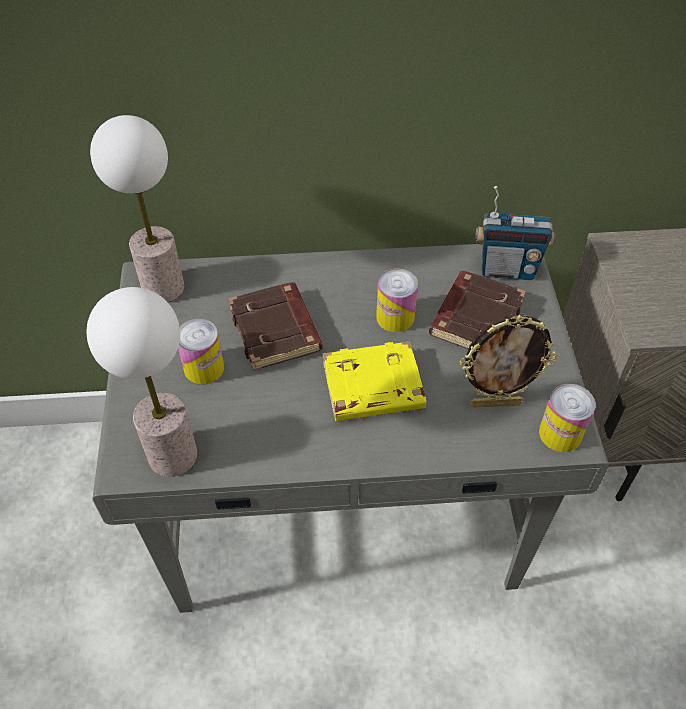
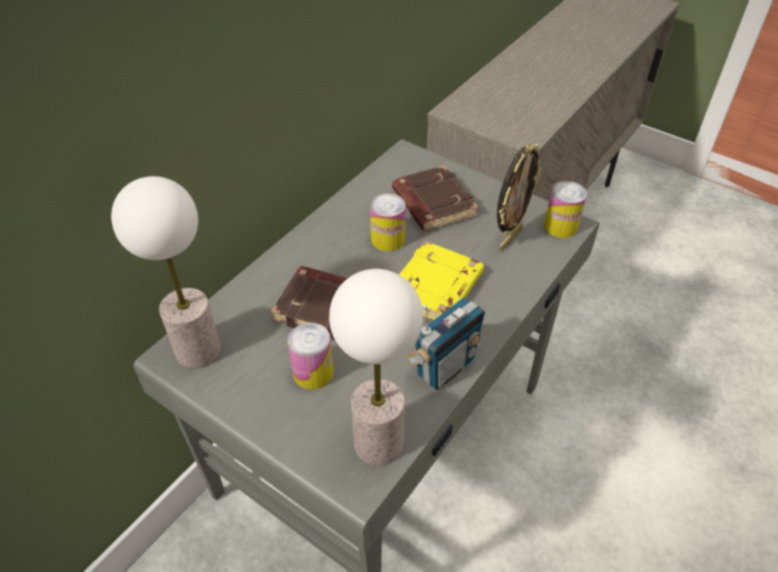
camera: 50 degrees left, 5 degrees down
radio [475,186,556,280] -> radio moved to [406,297,485,390]

